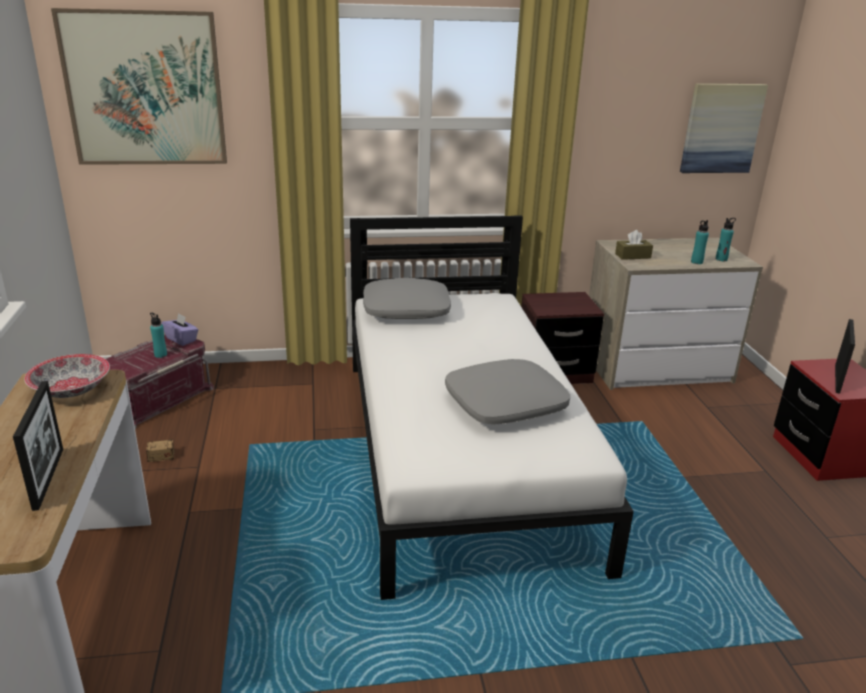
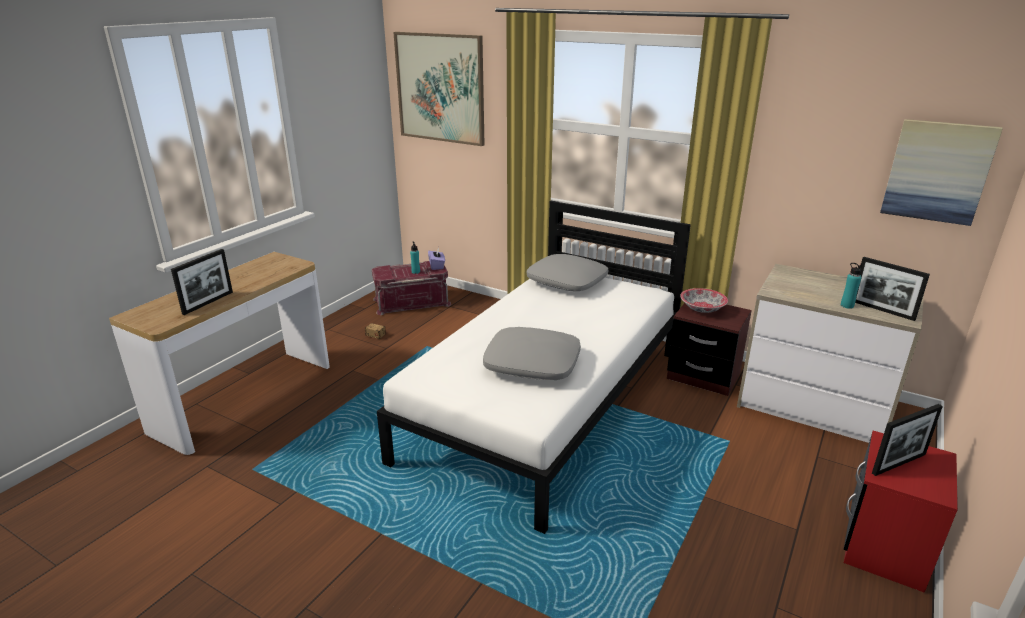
camera: 40 degrees right, 0 degrees up
bowl [24,354,110,398] -> bowl moved to [680,288,728,313]
brown tissue box [615,230,653,260] -> none
turquoise bottle [716,218,736,261] -> picture frame [855,257,930,321]

